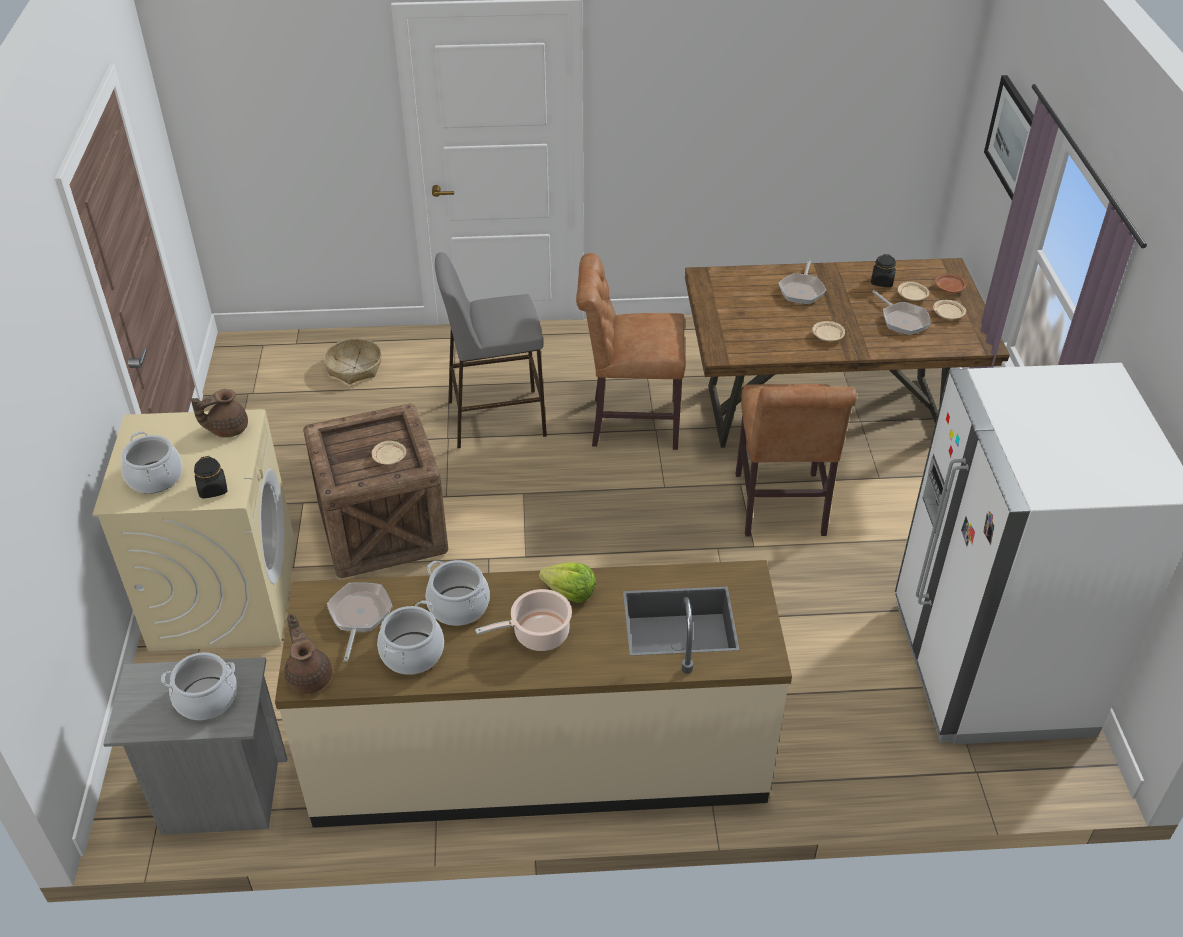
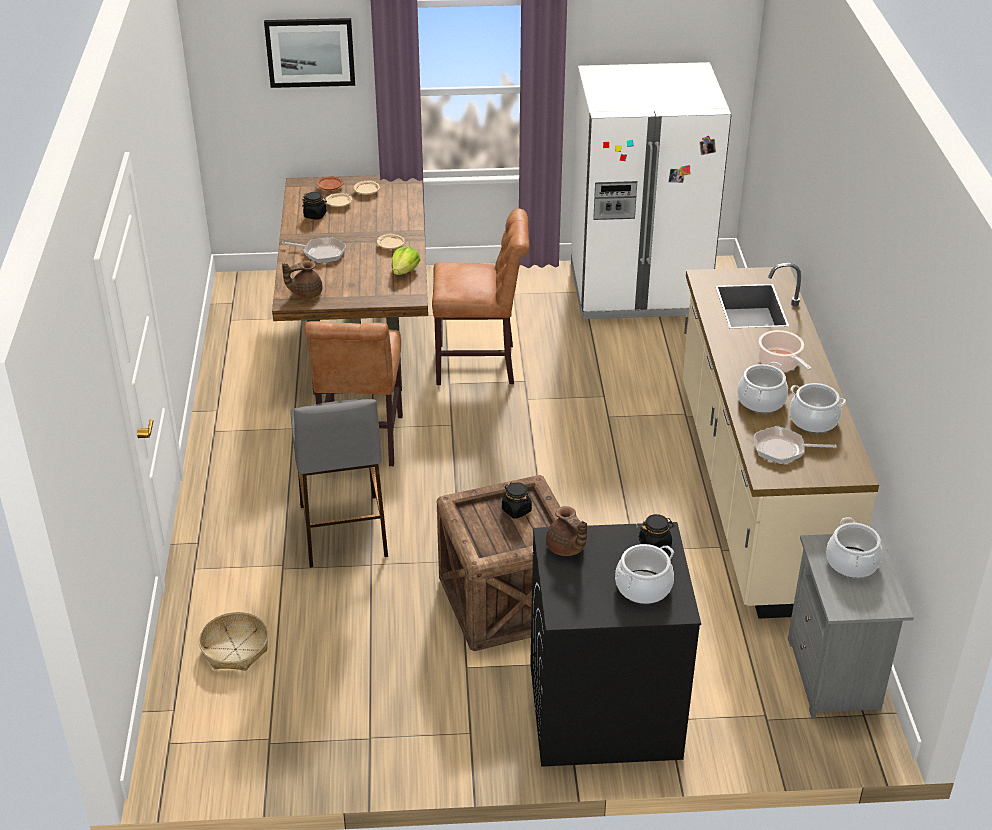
camera: 90 degrees left, 5 degrees down
beige washing machine [92,409,296,652] -> black washing machine [530,522,701,767]
brown teapot [284,613,332,694] -> brown teapot moved to [282,260,322,299]
beige plate [372,441,406,465] -> black jar [502,482,532,519]
lettuce [539,562,596,603] -> lettuce moved to [391,246,420,275]
frying pan [872,290,931,335] -> none

